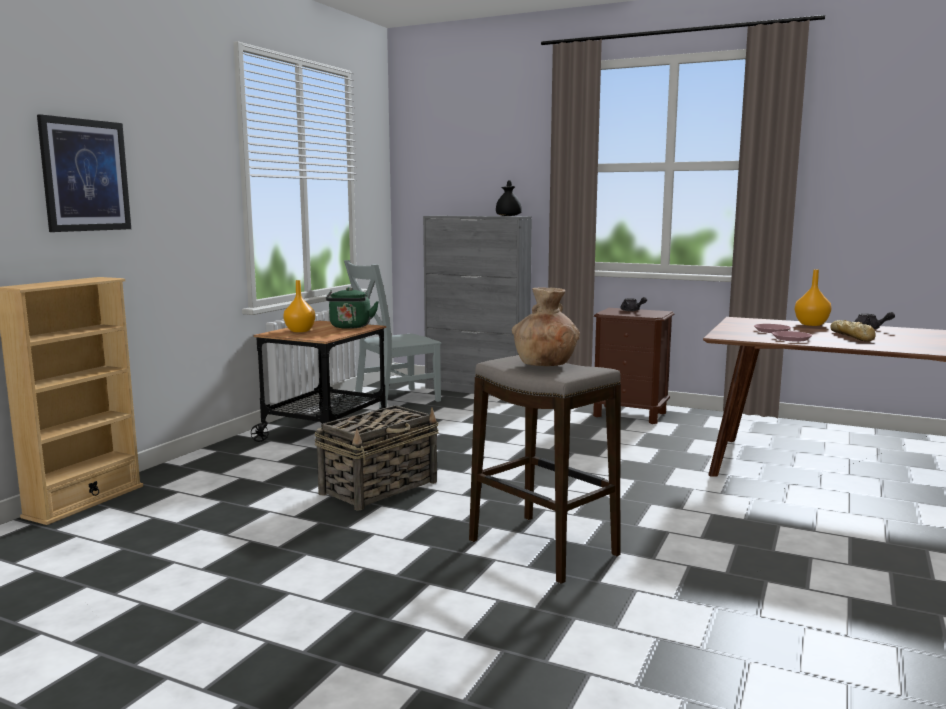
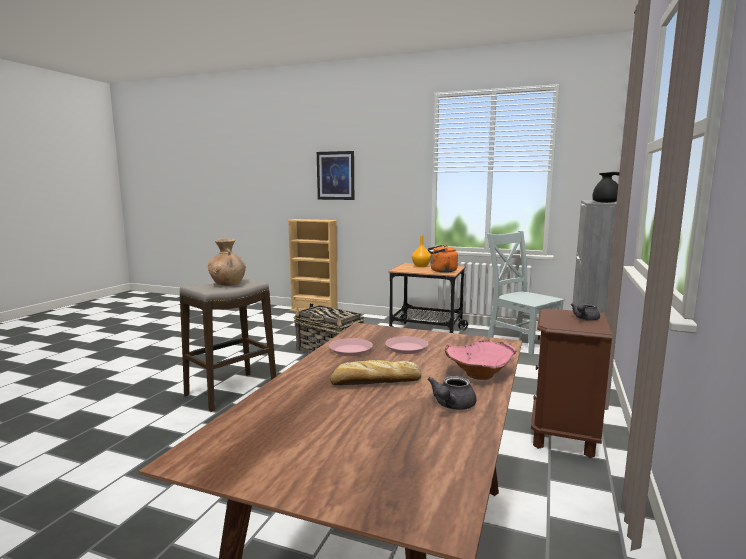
camera: 85 degrees right, 0 degrees up
green kettle [326,287,379,329] -> orange kettle [428,245,458,273]
orange vase [795,269,832,326] -> pink bowl [445,340,517,380]

